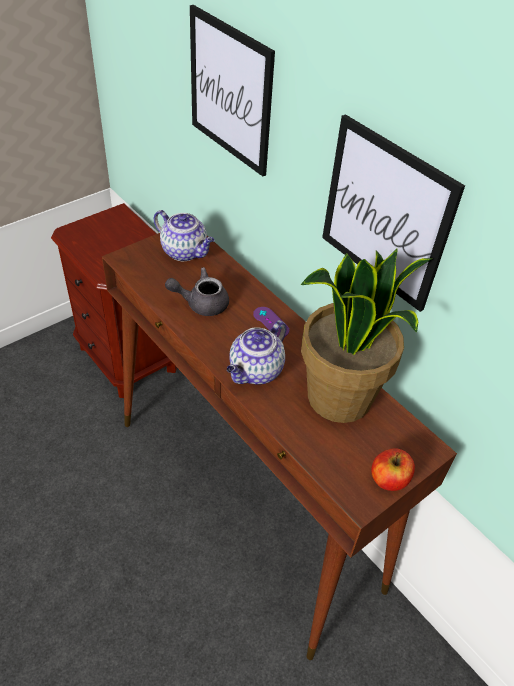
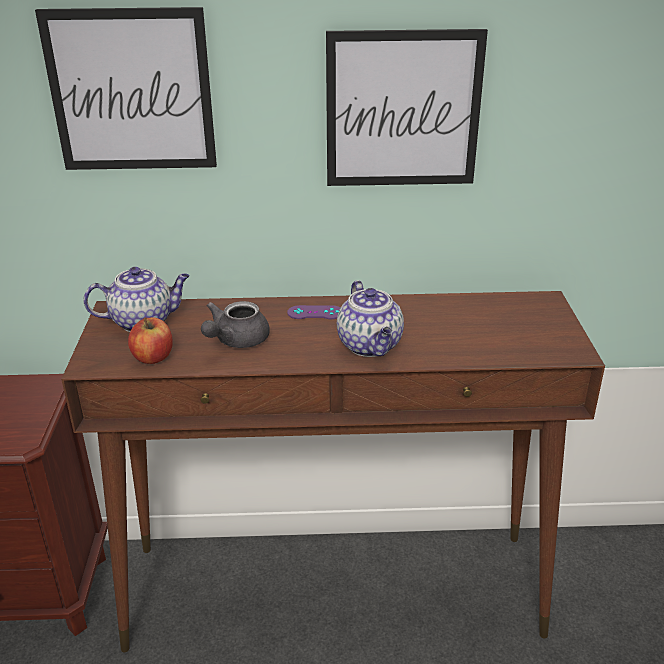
camera: 50 degrees left, 15 degrees down
potted plant [301,249,433,423] -> none
apple [371,448,415,491] -> apple moved to [128,317,173,364]

